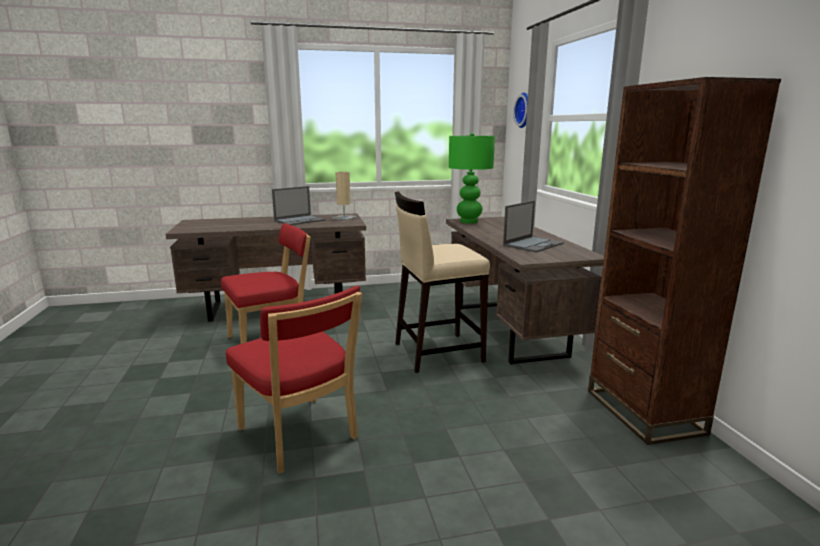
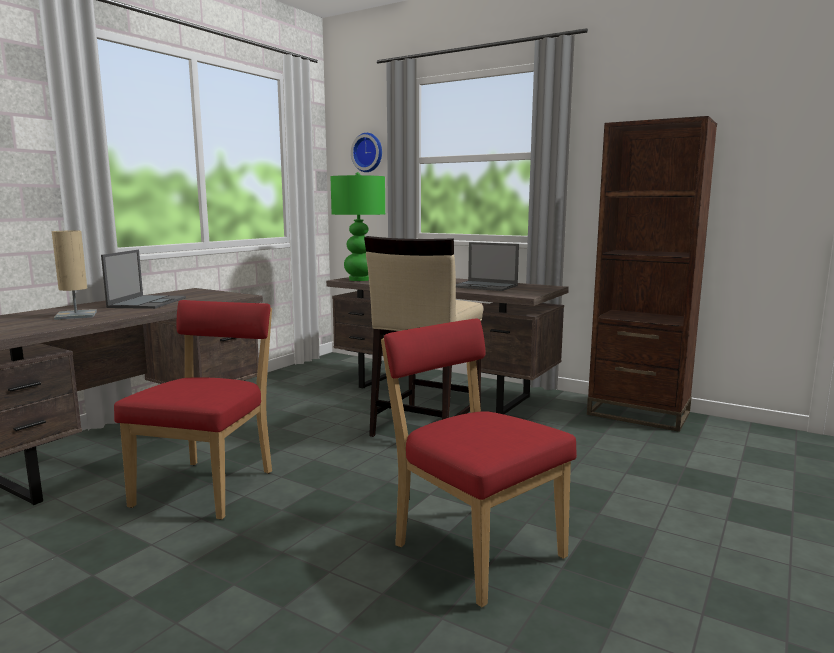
camera: 45 degrees left, 5 degrees down
red chair [226,286,362,473] -> red chair turned 135 degrees counterclockwise [381,319,577,607]
beige table lamp [332,172,357,221] -> beige table lamp moved to [52,231,97,320]
laptop [503,201,564,253] -> laptop turned 120 degrees clockwise [456,242,519,291]

